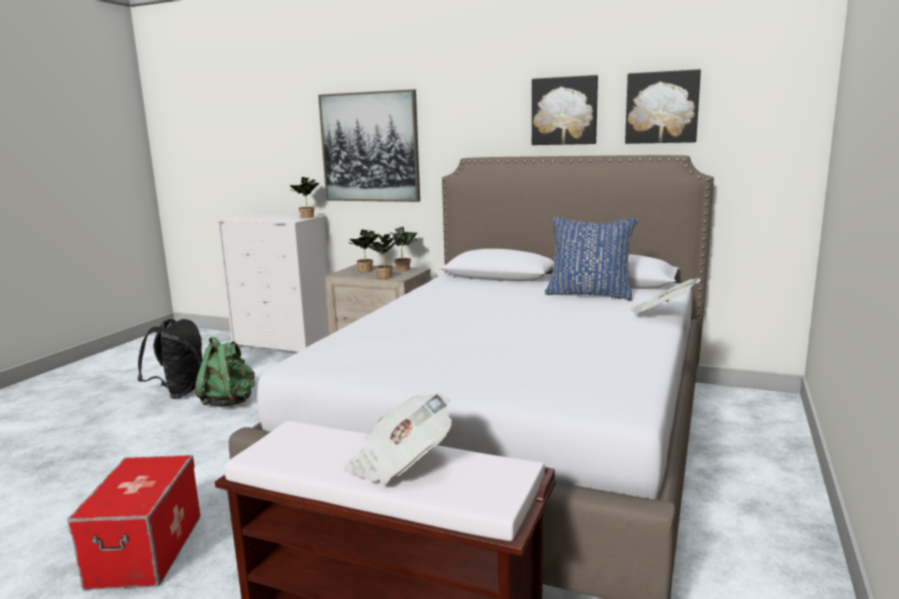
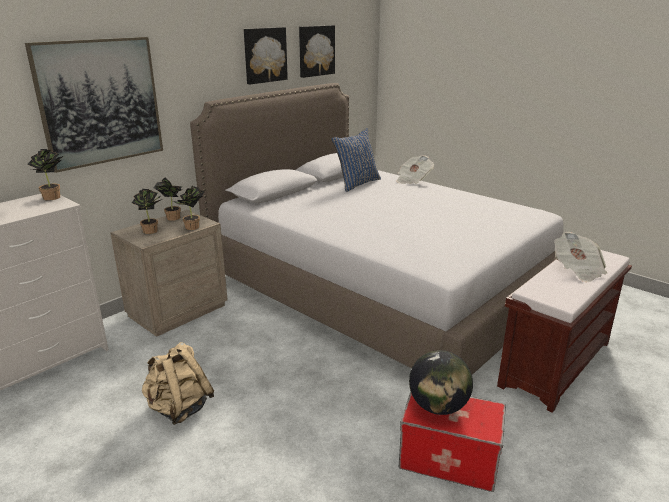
camera: 70 degrees left, 10 degrees up
black backpack [138,319,206,399] -> none
green backpack [195,337,255,407] -> beige backpack [142,342,214,425]
none -> globe [409,350,473,415]

